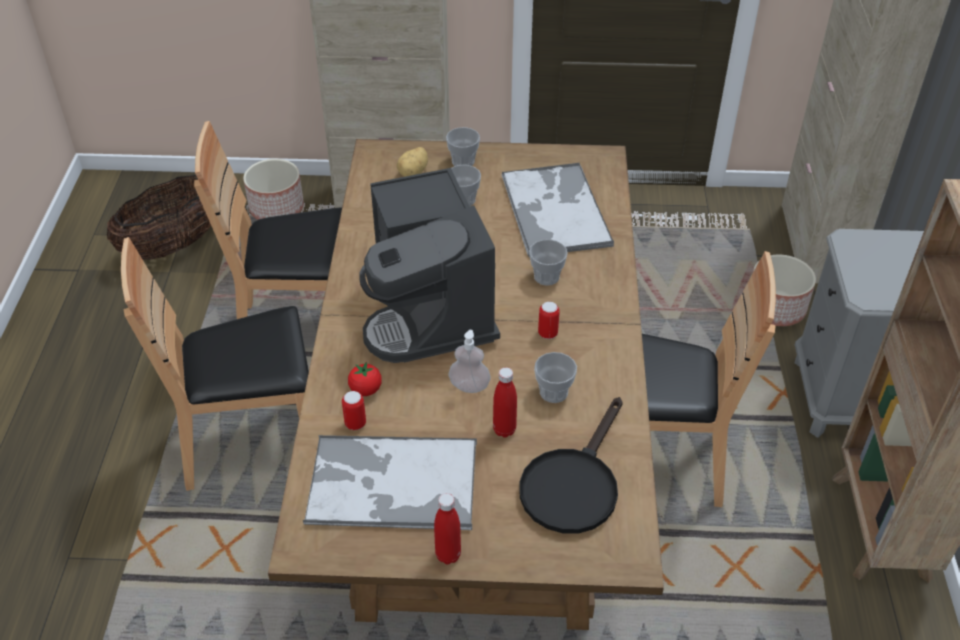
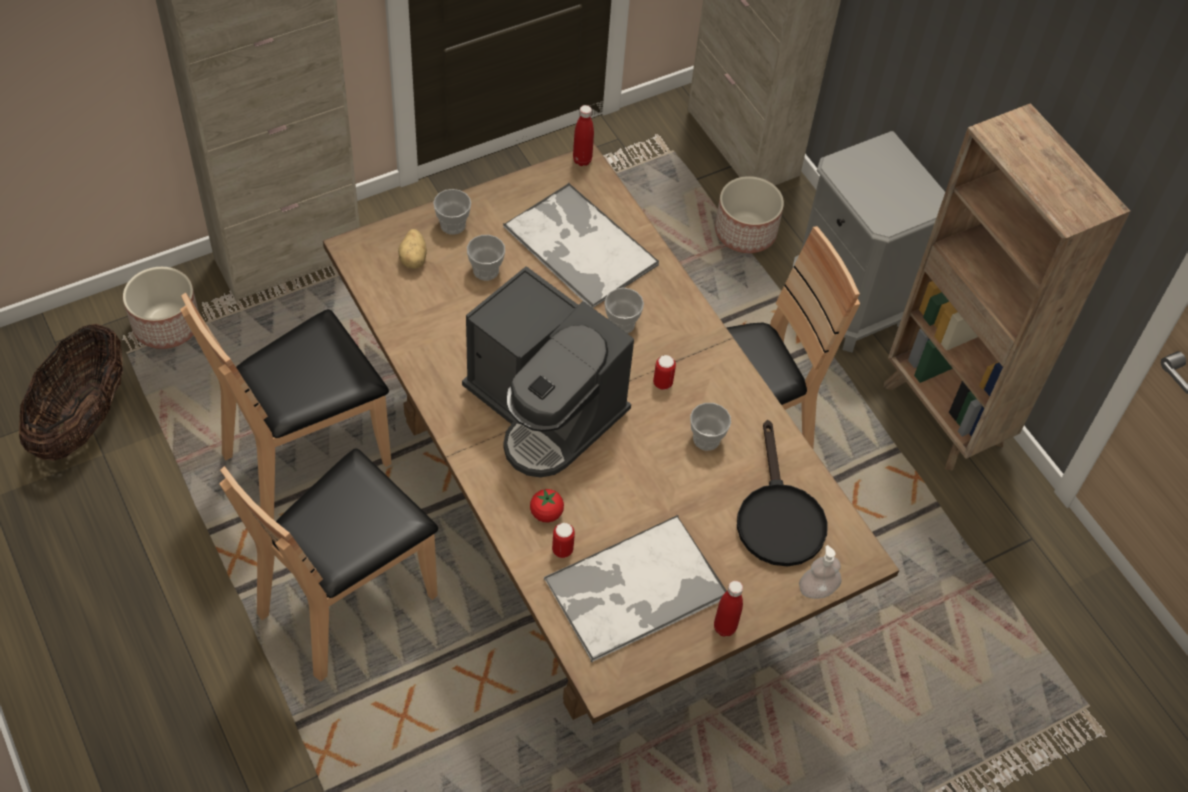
camera: 35 degrees left, 10 degrees up
soap dispenser [448,330,491,393] -> soap dispenser moved to [799,545,841,599]
red bottle [493,367,517,438] -> red bottle moved to [573,105,594,166]

